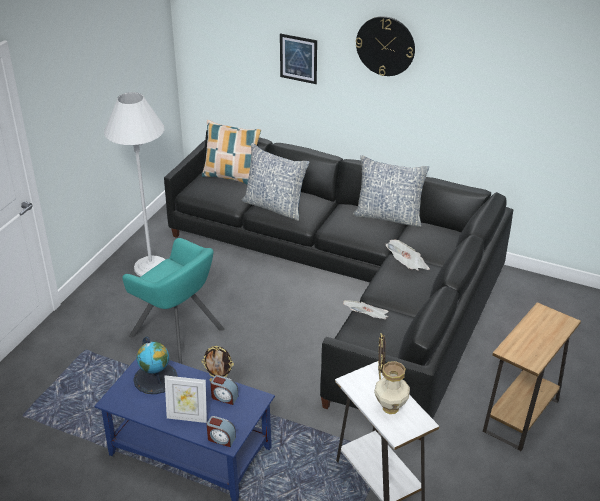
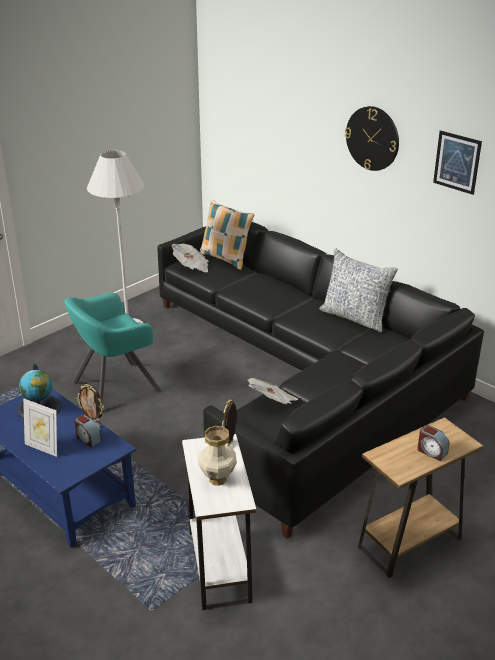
camera: 20 degrees right, 5 degrees down
turquoise armchair [123,238,225,364] -> turquoise armchair turned 90 degrees clockwise [65,293,162,402]
alarm clock [207,416,236,447] -> alarm clock moved to [417,425,449,461]
pillow [241,143,310,221] -> none
picture [280,34,317,84] -> picture moved to [433,130,482,195]
newspaper [386,240,430,270] -> newspaper moved to [172,244,209,272]

